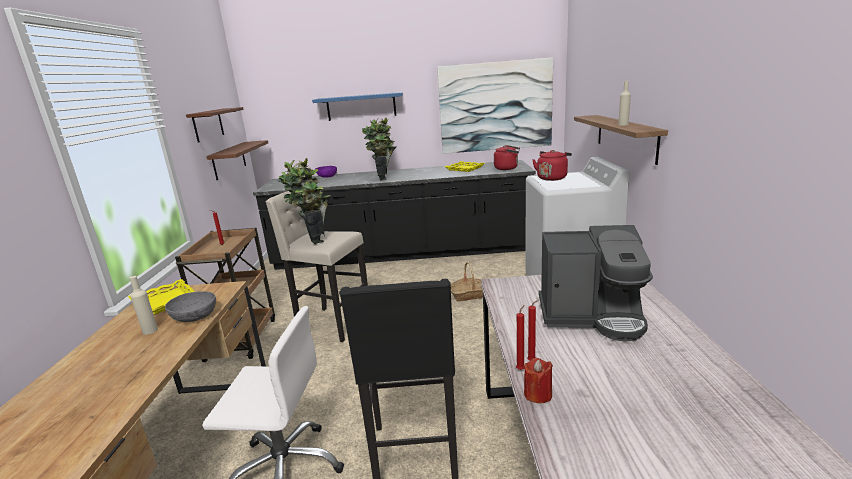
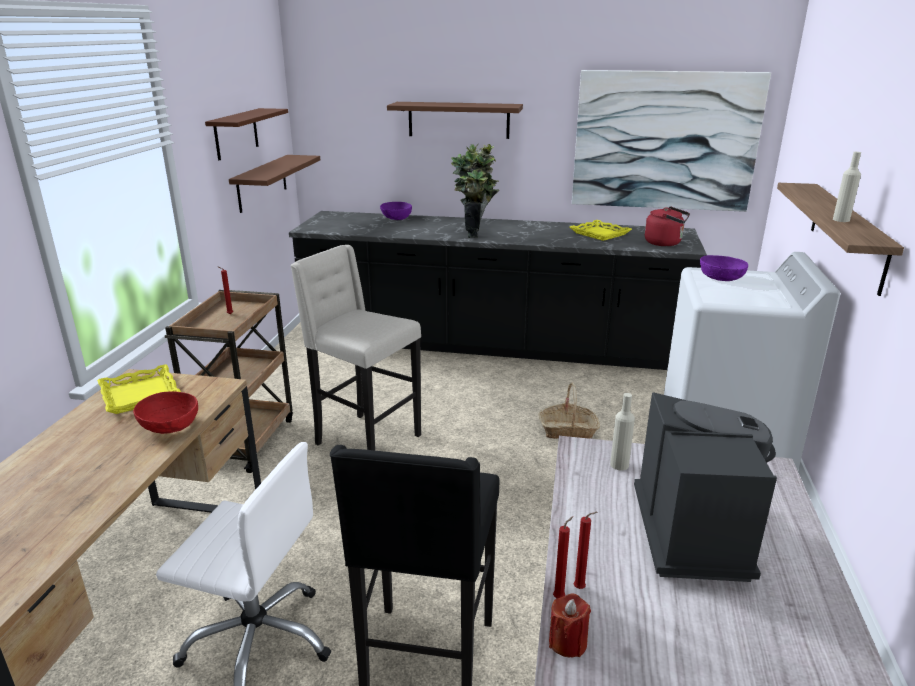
camera: 10 degrees right, 5 degrees up
beige bottle [130,276,158,335] -> beige bottle moved to [610,393,635,471]
grey bowl [165,291,216,322] -> red bowl [133,392,198,434]
potted plant [277,158,331,244] -> none
blue shelf [312,92,403,121] -> brown shelf [387,102,523,139]
red kettle [532,150,572,181] -> purple bowl [700,255,748,281]
coffee machine [539,225,653,342] -> coffee machine turned 105 degrees counterclockwise [634,392,777,582]

